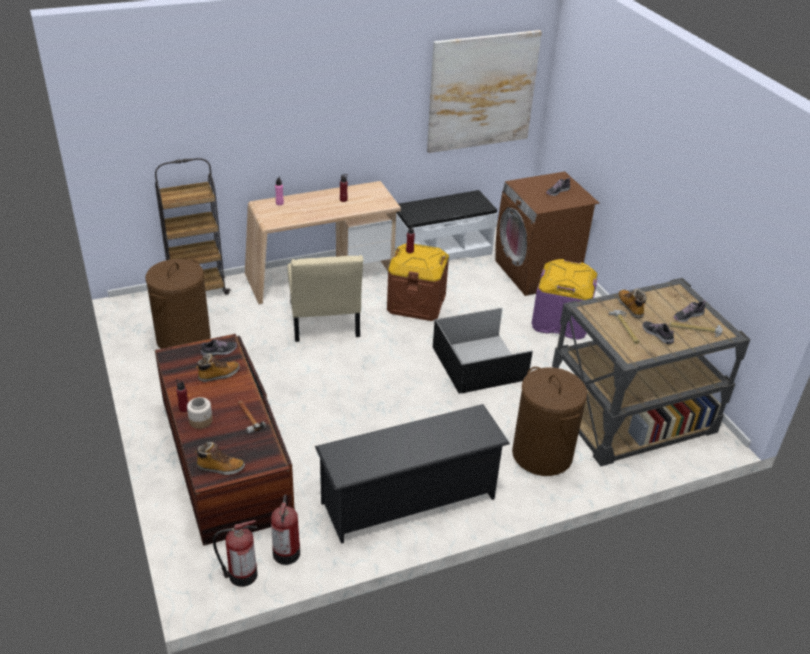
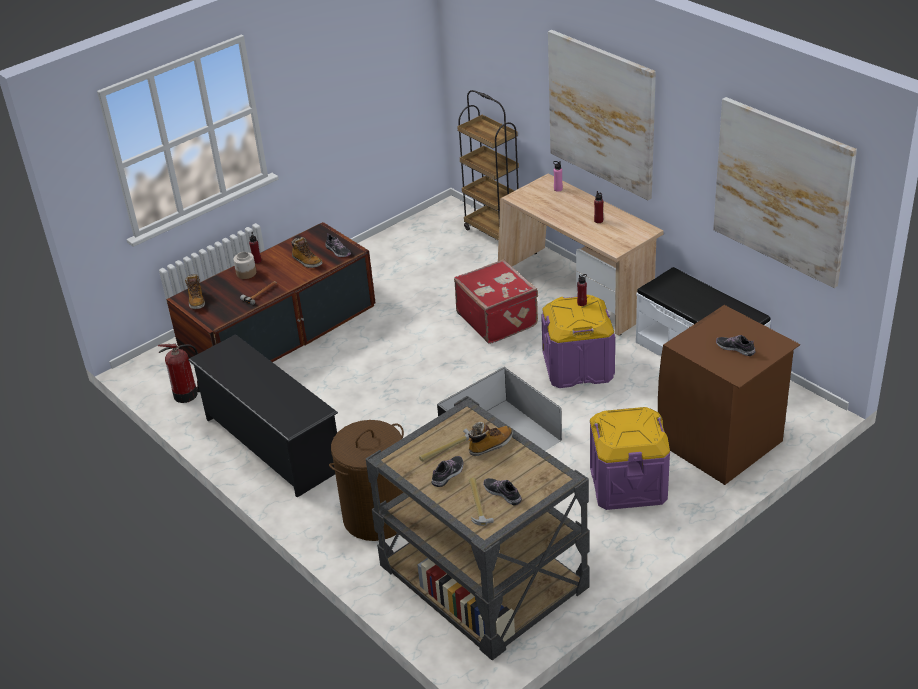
camera: 75 degrees right, 0 degrees up
brown laundry basket [145,259,211,349] -> none
fire extinguisher [213,520,257,587] -> none
beige chair [287,255,363,342] -> red suitcase [454,259,538,344]
brown storage box [387,243,449,321] -> purple storage box [541,295,615,388]
none -> picture [548,30,656,200]

